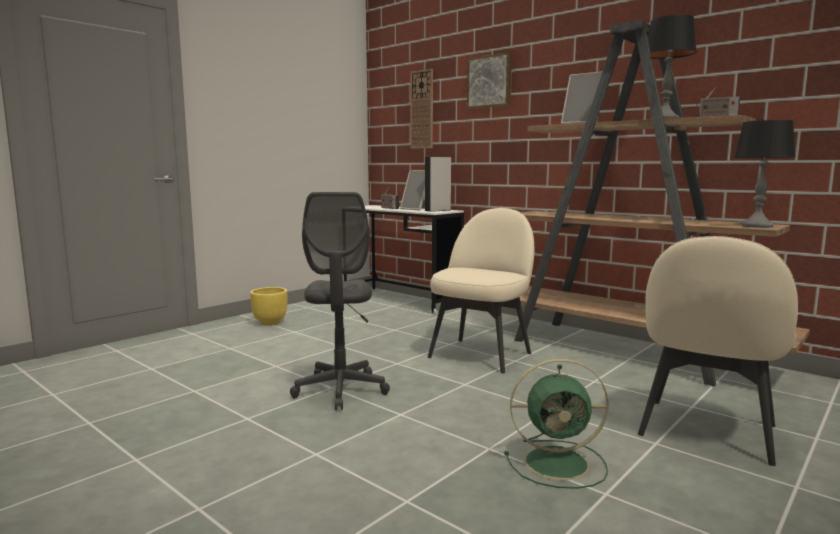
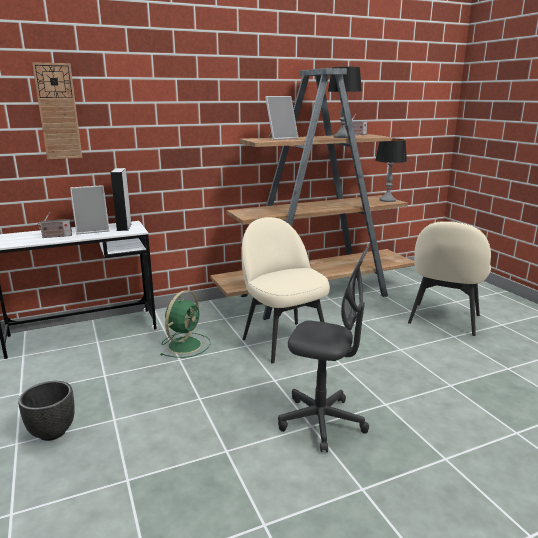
camera: 65 degrees left, 10 degrees up
yellow planter [250,287,288,325] -> black planter [18,381,75,441]
picture [467,52,512,109] -> none
green fan [504,359,609,489] -> green fan moved to [160,290,211,358]
beige chair [638,236,798,466] -> beige chair turned 60 degrees clockwise [408,221,491,336]

